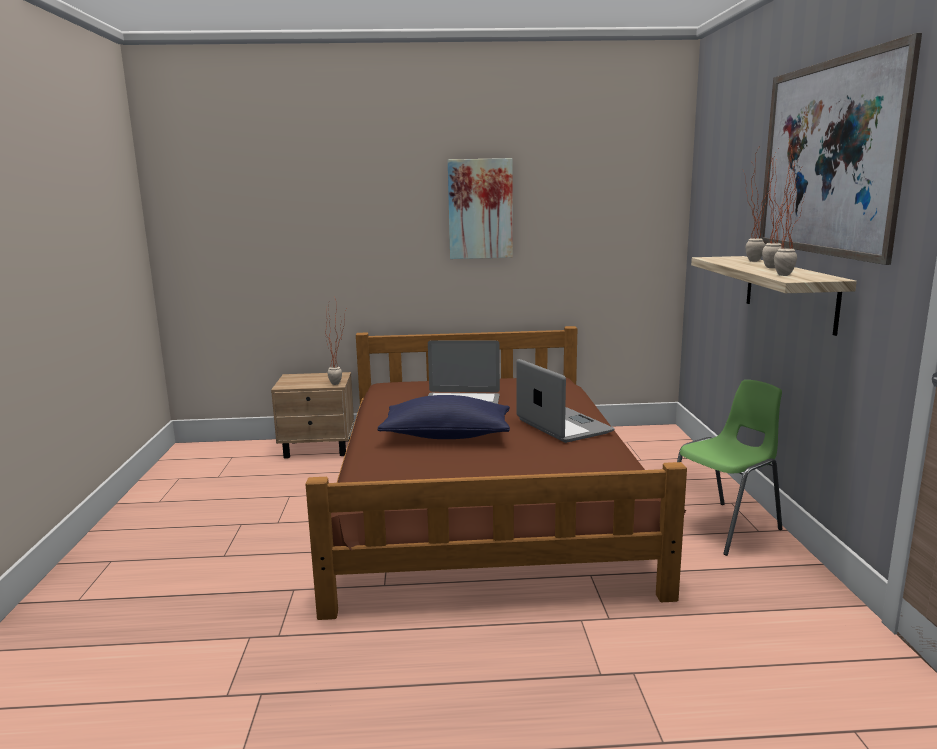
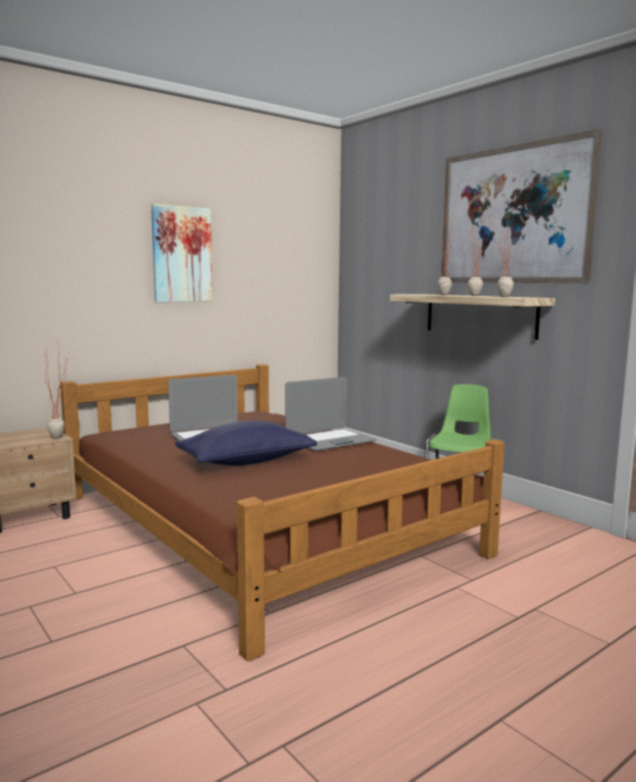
camera: 35 degrees left, 5 degrees down
laptop [516,359,615,443] -> laptop turned 120 degrees clockwise [285,377,377,451]

